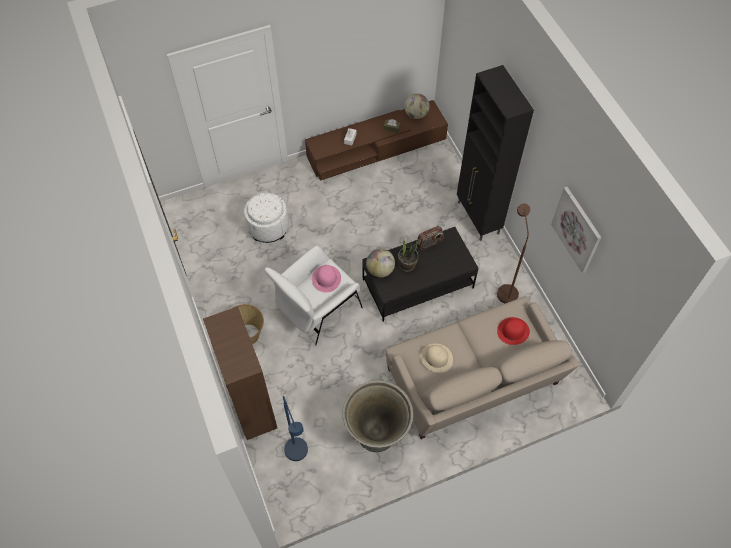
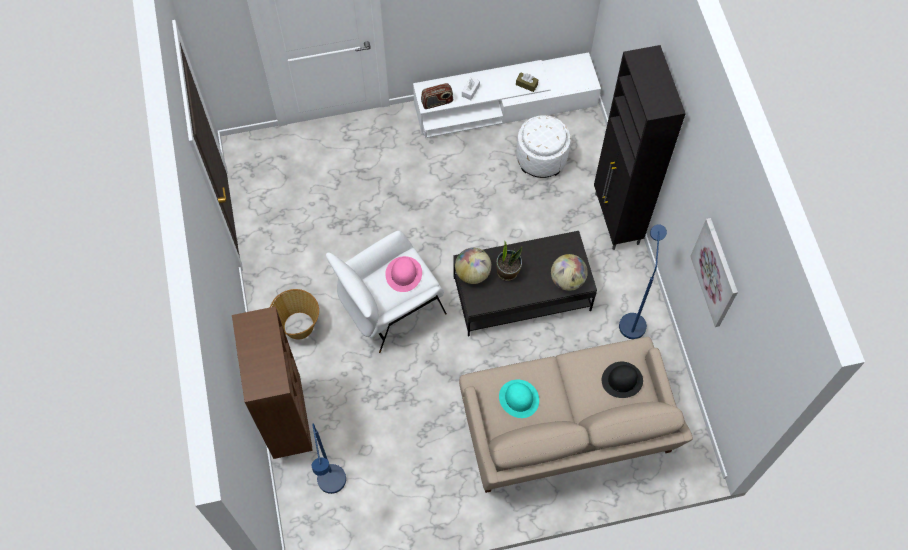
camera: 10 degrees right, 5 degrees up
white ottoman [244,193,289,243] -> white ottoman moved to [516,115,571,178]
brown tv stand [305,100,448,181] -> white tv stand [413,52,601,138]
grey planter [342,380,413,452] -> none
globe [404,93,429,119] -> globe moved to [551,254,588,291]
radio [417,226,444,250] -> radio moved to [421,83,453,109]
beige hat [420,343,453,373] -> turquoise hat [499,380,539,418]
brown floor lamp [497,203,530,304] -> blue floor lamp [619,224,667,339]
red hat [497,317,530,345] -> black hat [602,362,643,398]

